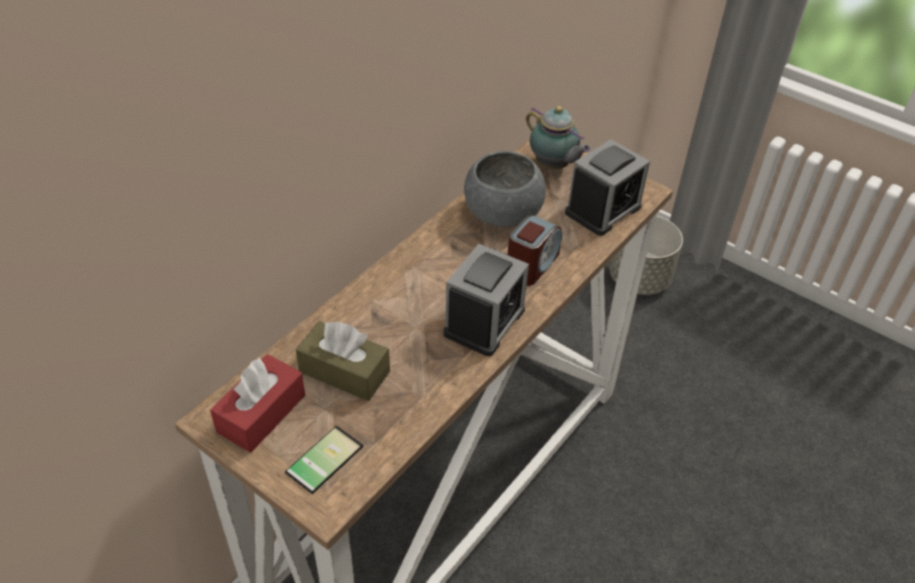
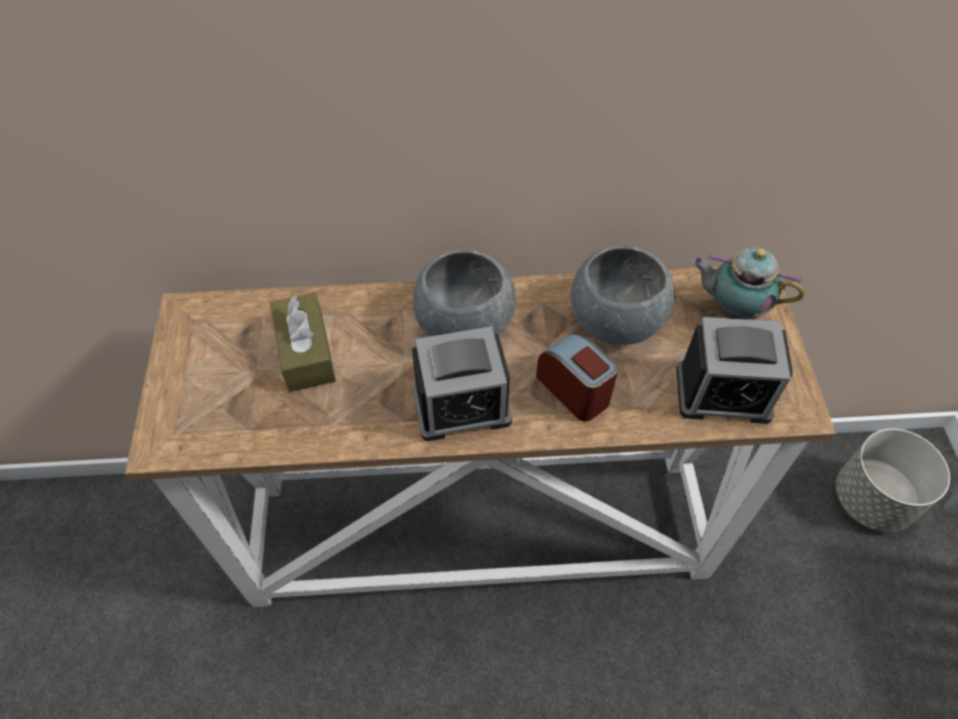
camera: 50 degrees right, 10 degrees up
red tissue box [210,354,305,453] -> none
phone [285,426,363,494] -> none
alarm clock [508,215,562,286] -> alarm clock turned 120 degrees counterclockwise [536,332,618,422]
teapot [526,106,591,170] -> teapot turned 105 degrees clockwise [692,247,804,320]
none -> grey bowl [413,250,516,337]

